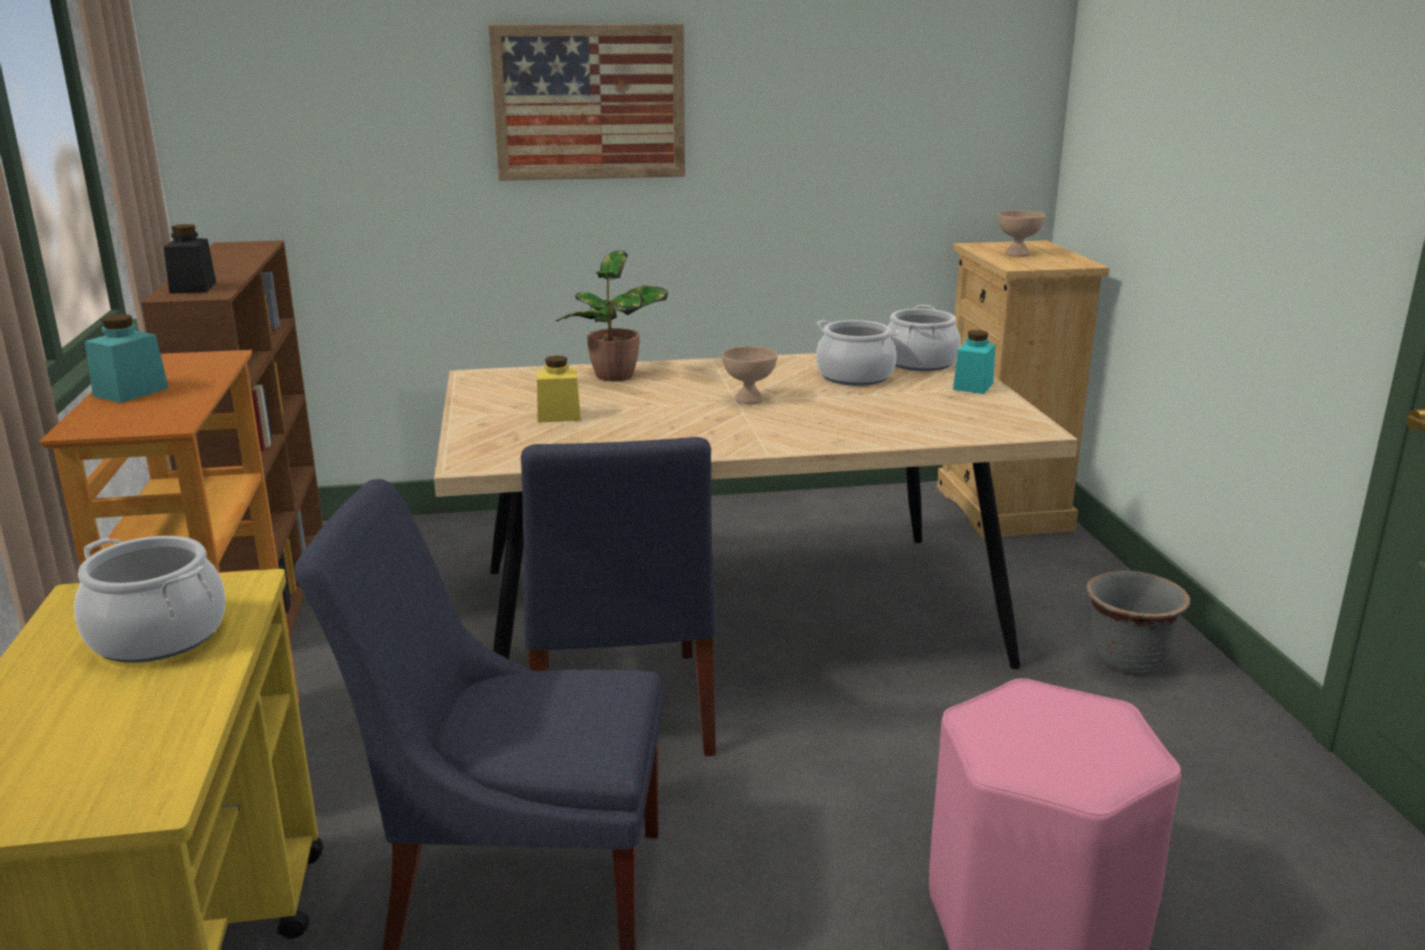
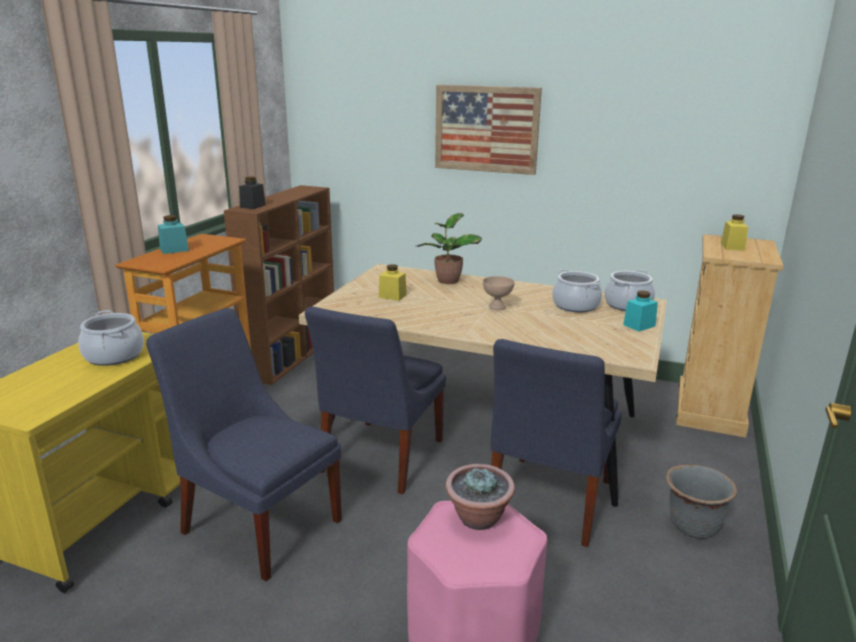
camera: 30 degrees right, 0 degrees up
beige bowl [998,210,1045,257] -> yellow jar [721,214,748,251]
none -> potted plant [446,464,515,530]
none -> blue chair [491,339,622,547]

